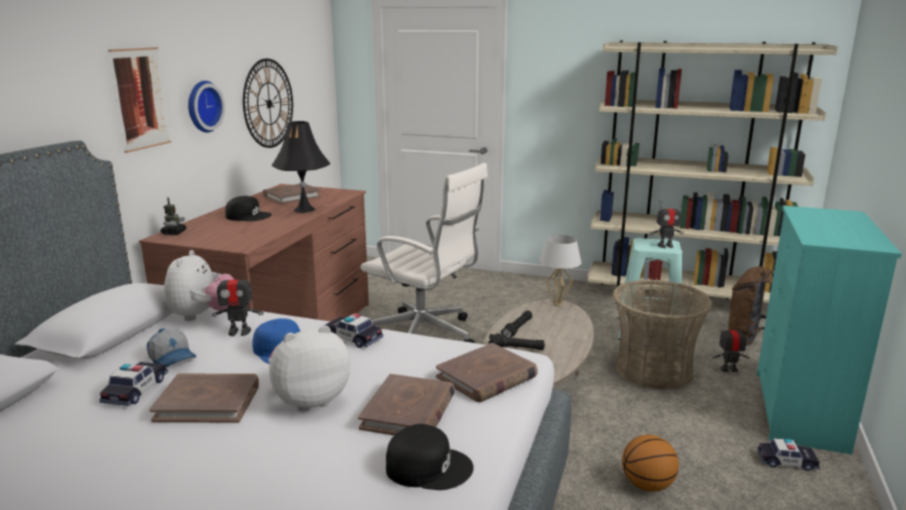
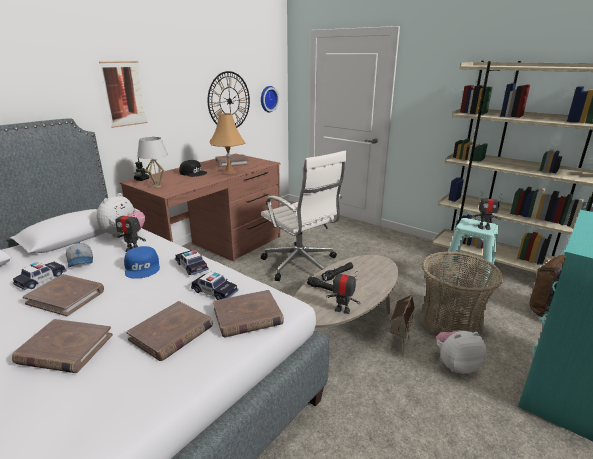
camera: 20 degrees right, 5 degrees up
wall clock [188,81,225,133] -> wall clock moved to [261,86,279,113]
plush toy [268,325,350,412] -> plush toy moved to [436,330,487,374]
black table lamp [271,121,331,213] -> orange table lamp [210,113,245,174]
black cap [386,424,474,490] -> none
white table lamp [539,235,582,306] -> white table lamp moved to [137,137,168,188]
basketball [622,435,679,492] -> none
toy robot [712,324,750,372] -> toy robot moved to [326,268,360,314]
toy car [757,438,820,471] -> toy car moved to [191,271,238,300]
none -> brown book [12,319,113,373]
none -> toy house [390,295,415,353]

